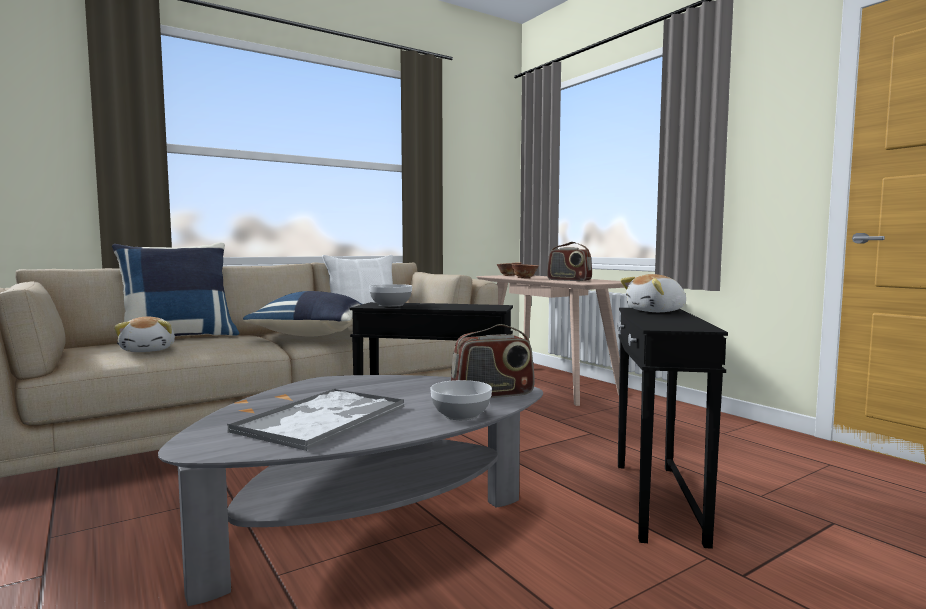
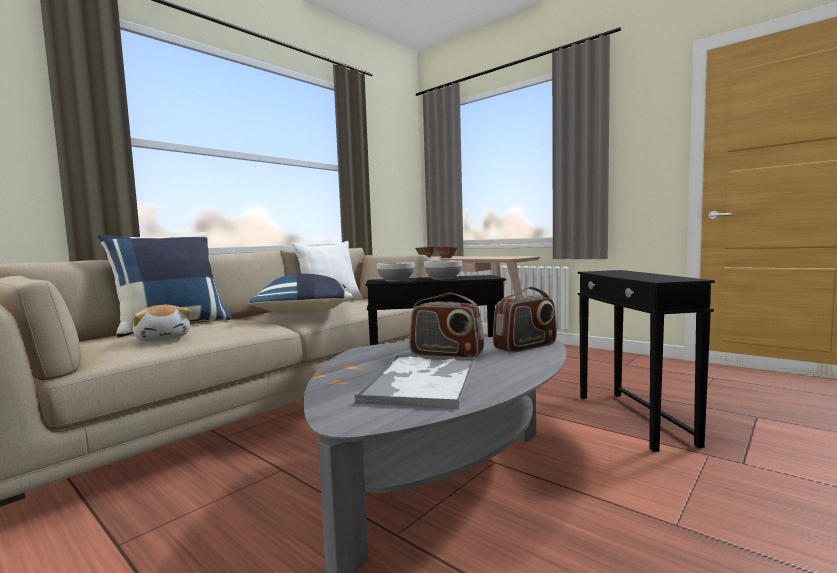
camera: 15 degrees left, 0 degrees up
bowl [431,380,492,420] -> bowl moved to [424,260,462,280]
radio [547,242,592,281] -> radio moved to [409,293,484,358]
plush toy [620,274,686,312] -> none

